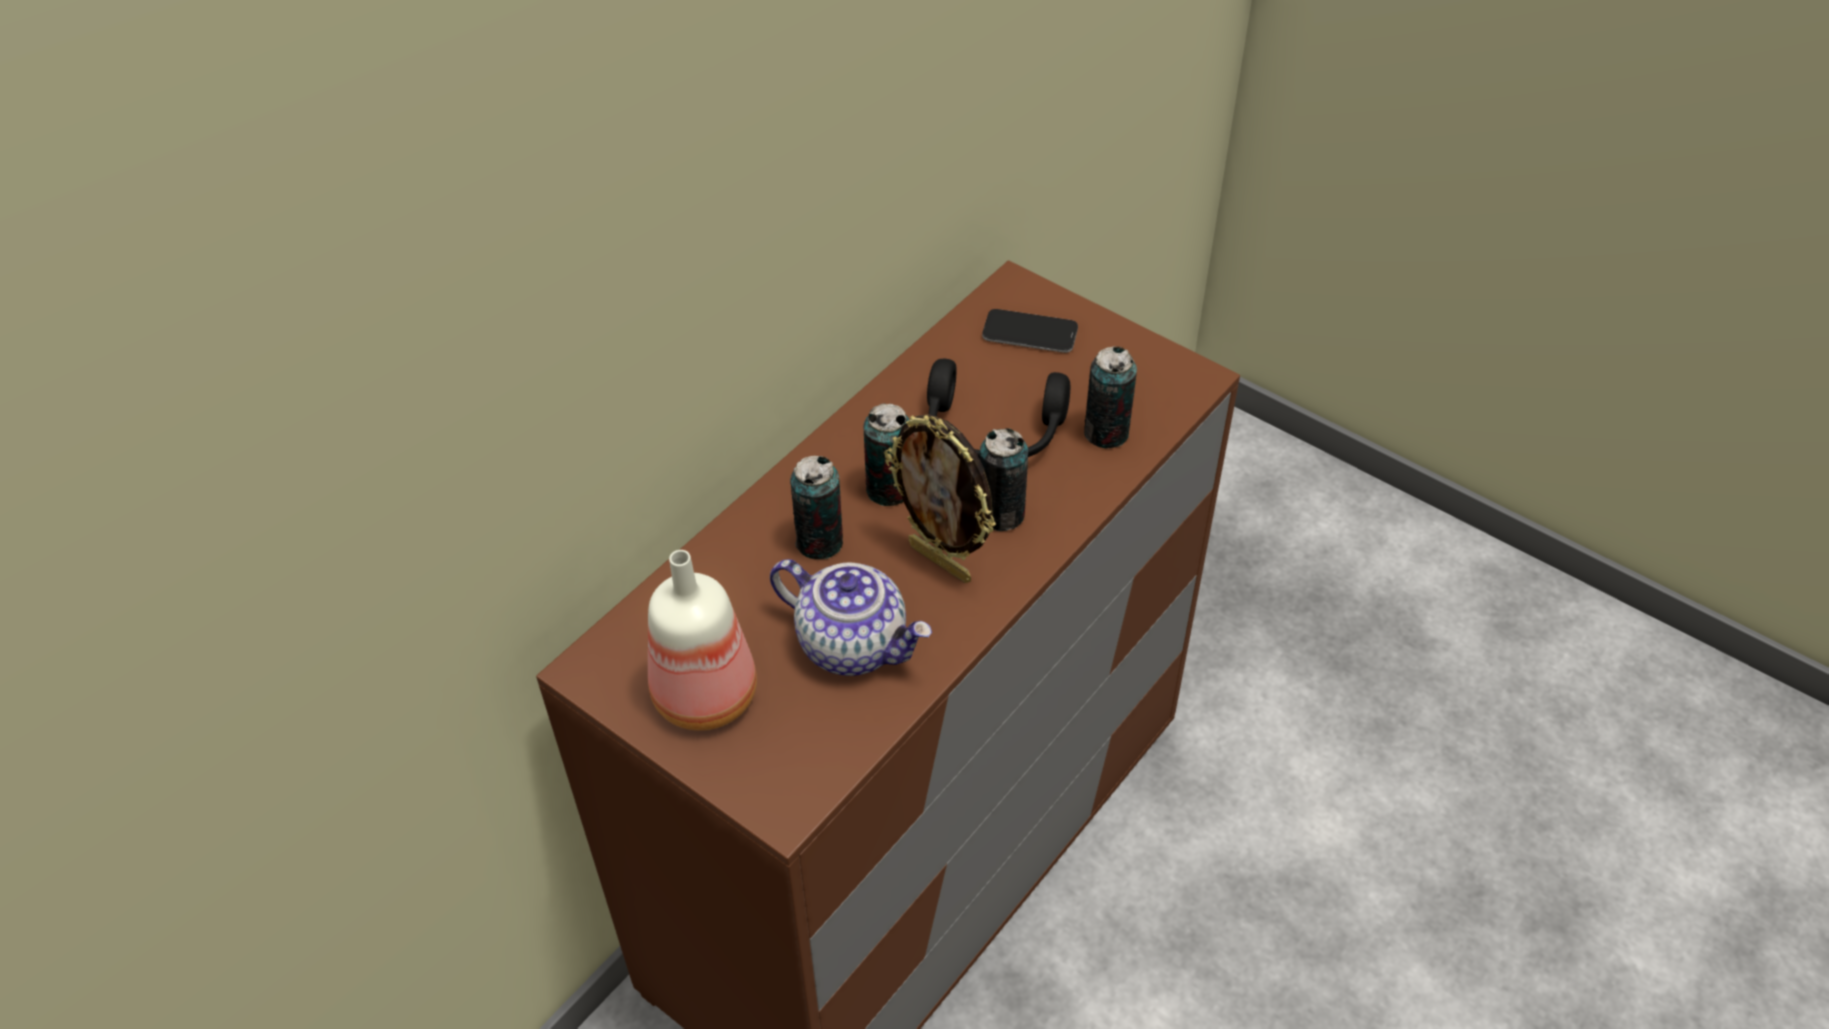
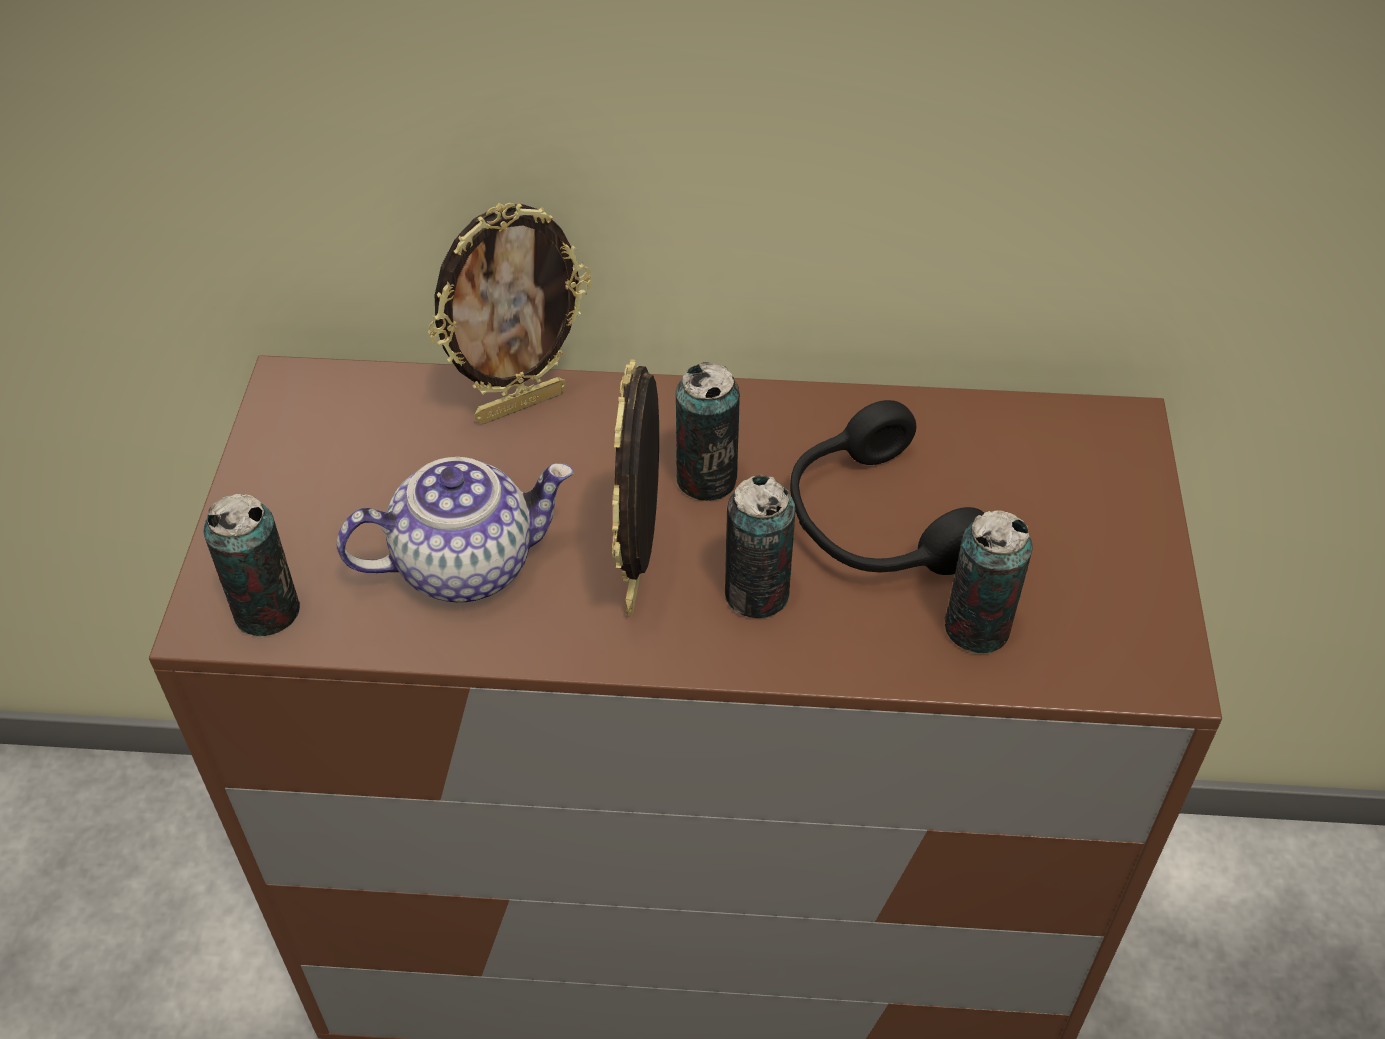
camera: 55 degrees right, 0 degrees up
bottle [648,550,757,731] -> none
teapot [770,559,932,676] -> teapot turned 105 degrees counterclockwise [337,457,573,602]
can [790,456,843,559] -> can moved to [204,494,300,637]
phone [982,309,1078,353] -> none
none -> picture frame [428,203,592,424]

